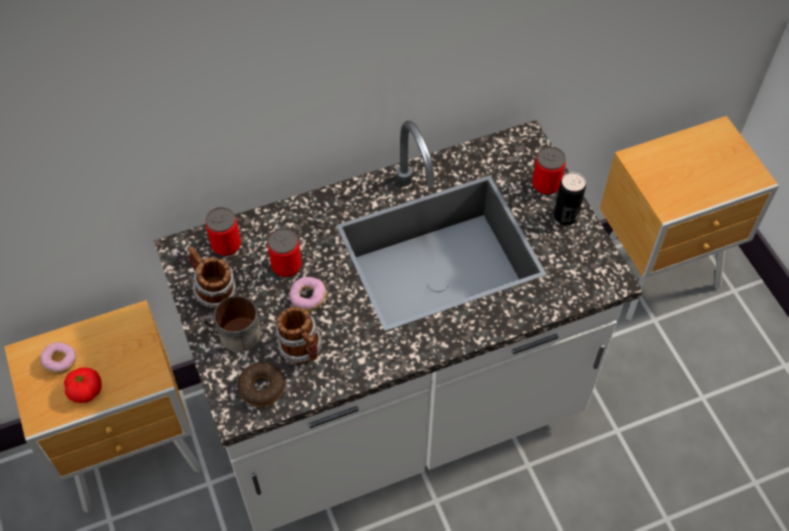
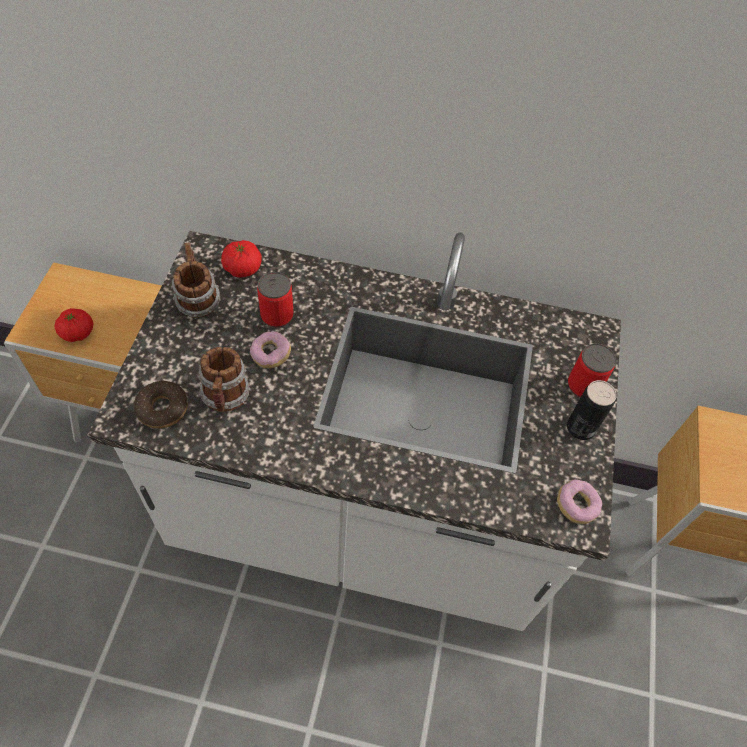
camera: 30 degrees right, 0 degrees up
donut [40,342,76,374] -> donut moved to [557,479,602,524]
mug [203,296,261,352] -> none
can [206,207,241,256] -> tomato [221,240,262,277]

